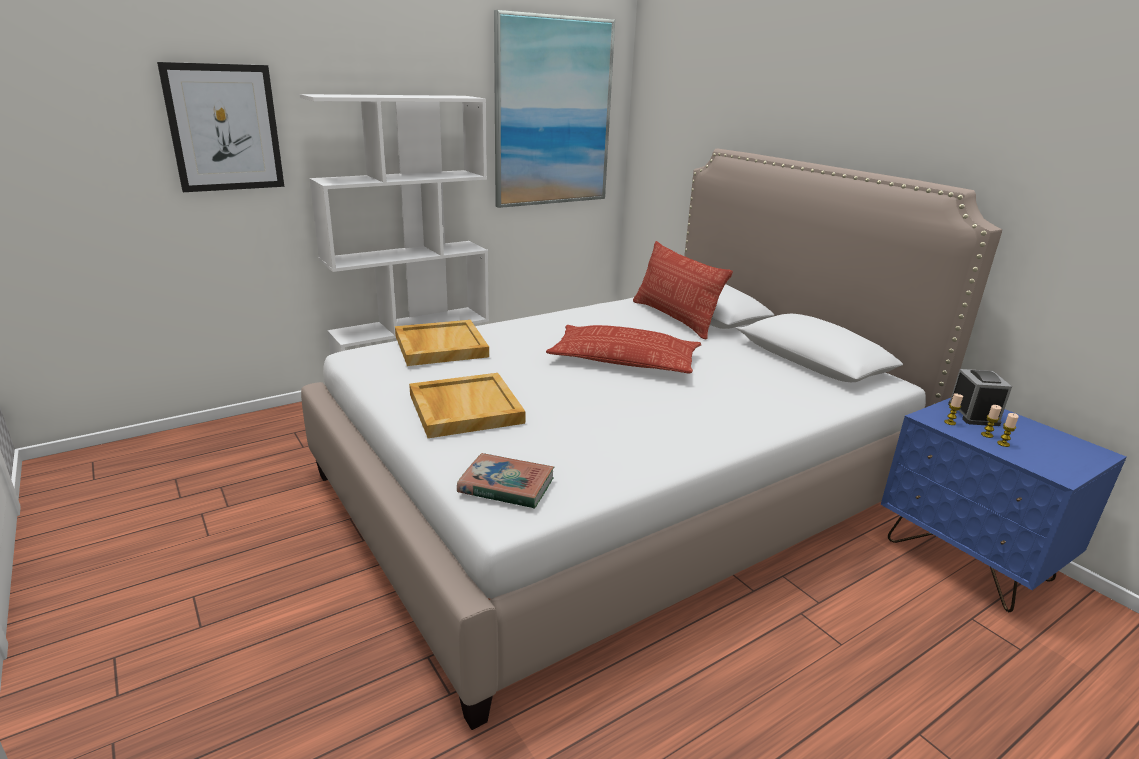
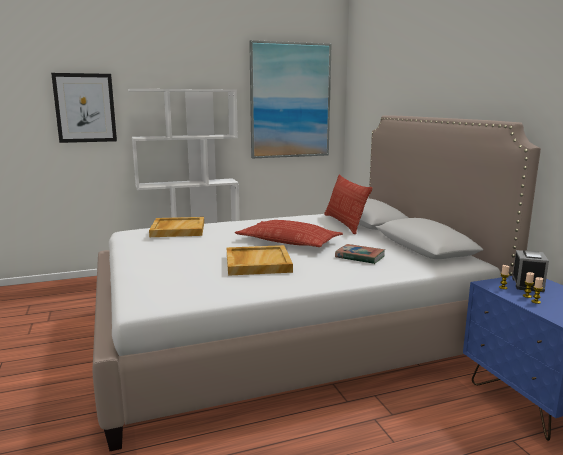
camera: 15 degrees right, 10 degrees down
beige tray [409,373,525,438] -> beige tray moved to [227,245,293,276]
book [457,453,554,509] -> book moved to [335,244,385,264]

